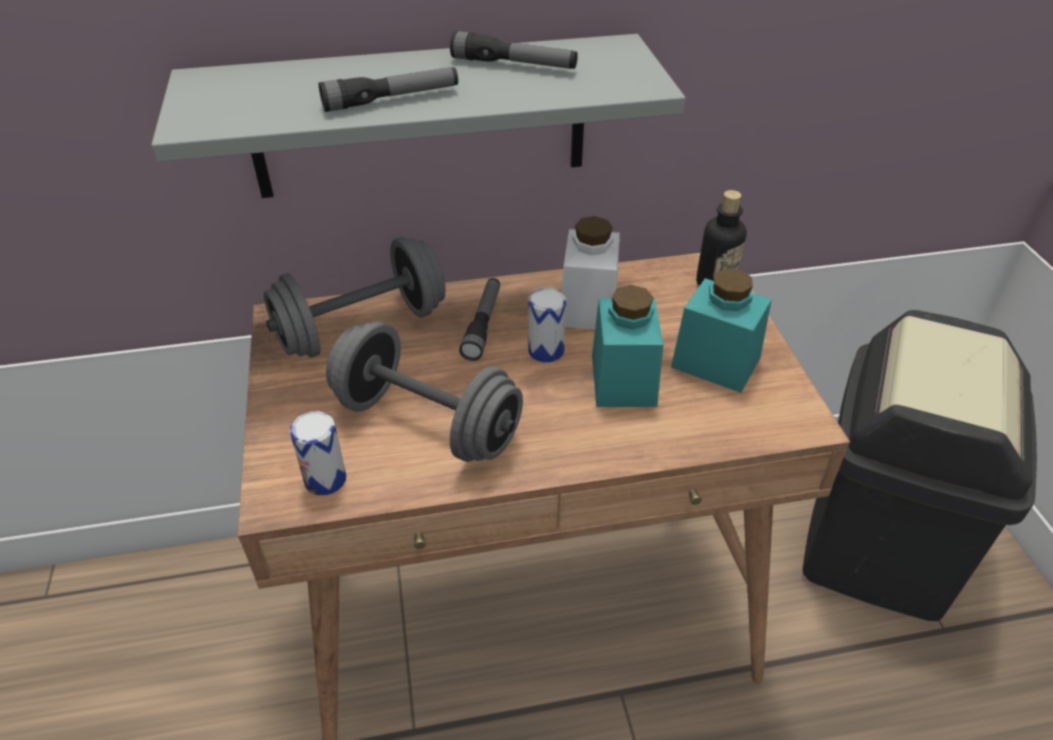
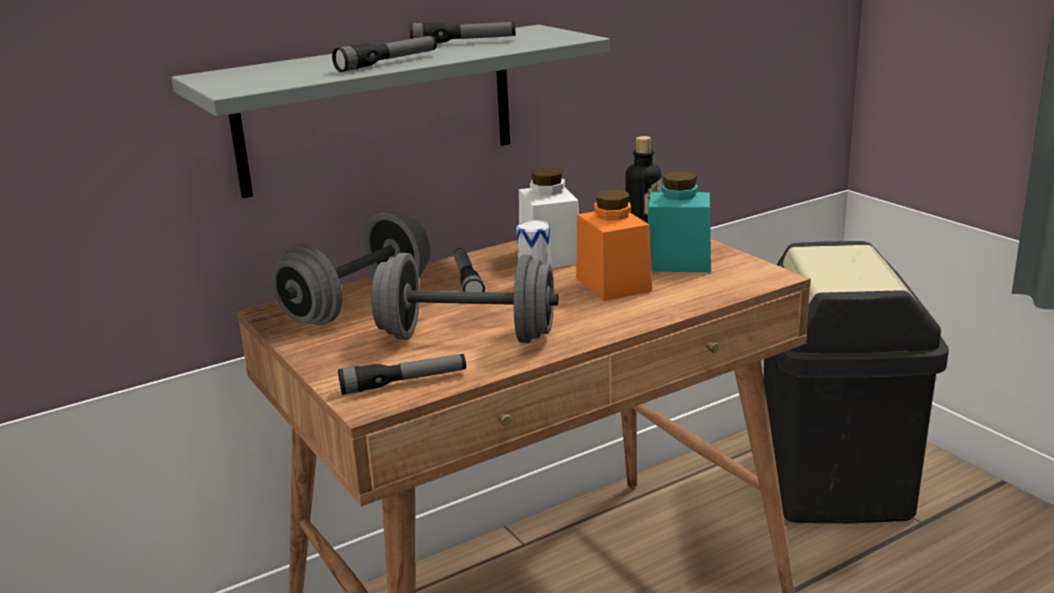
camera: 20 degrees left, 20 degrees down
can [290,411,346,496] -> flashlight [338,354,466,395]
turquoise jar [592,285,663,407] -> orange jar [576,190,652,301]

